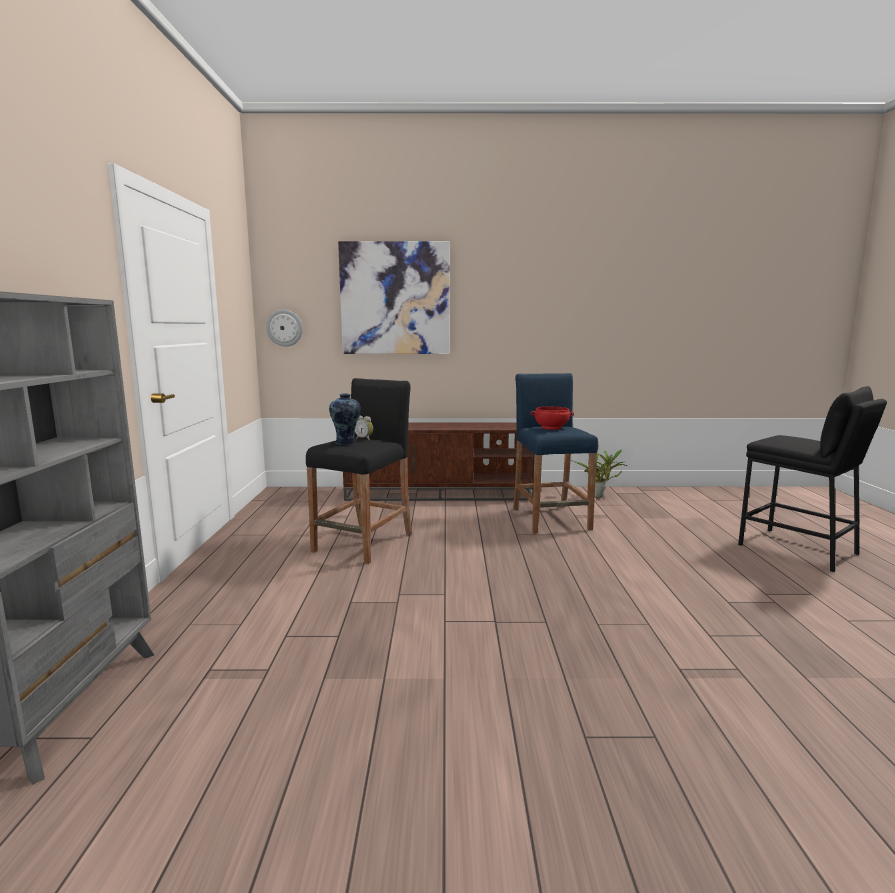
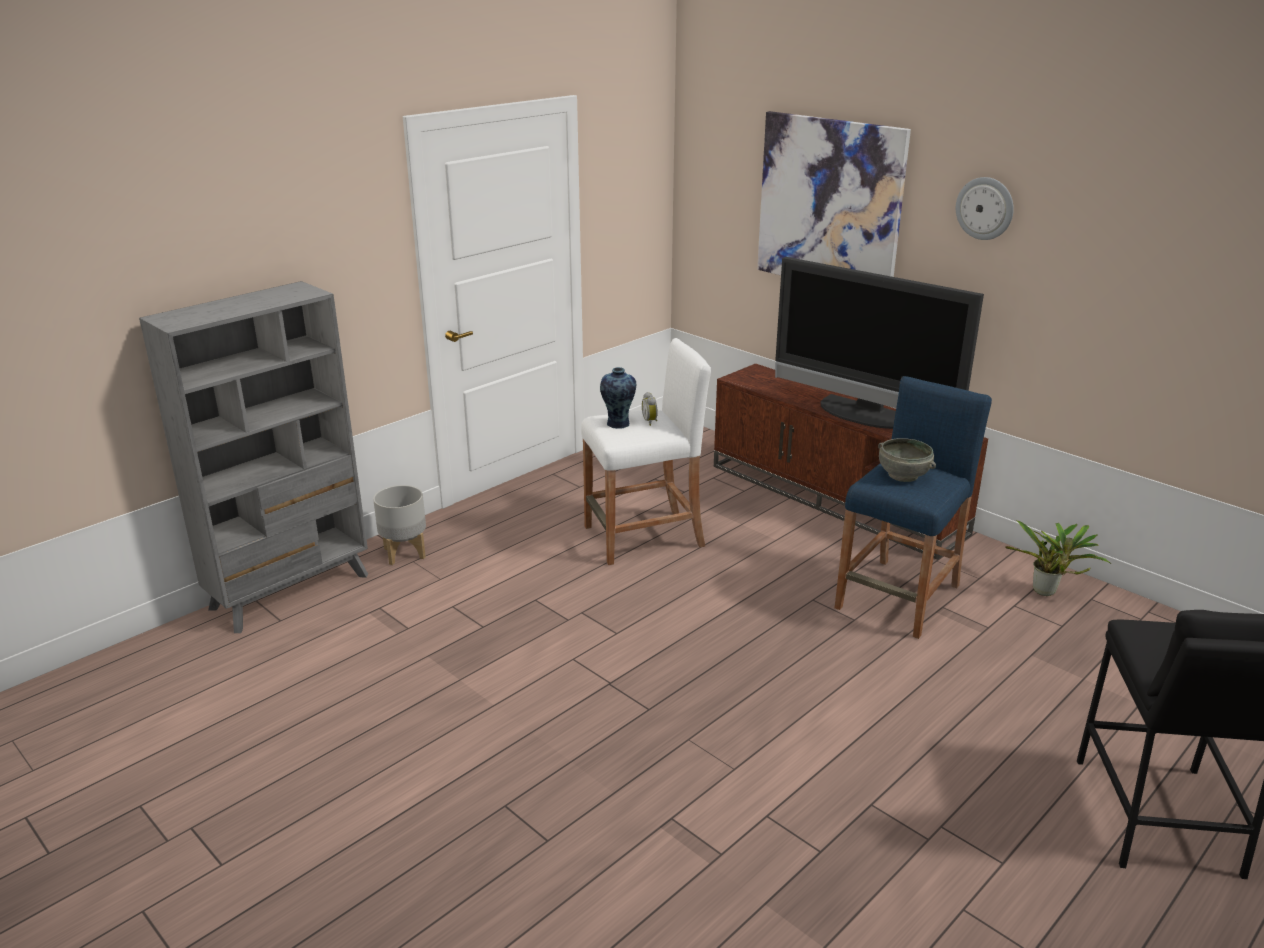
camera: 45 degrees right, 15 degrees up
wall clock [266,309,303,347] -> wall clock moved to [956,177,1014,240]
black stool [306,378,412,564] -> white stool [581,338,711,565]
red bowl [530,407,574,430] -> grey bowl [878,438,936,482]
none -> grey planter [373,485,426,565]
none -> television [775,257,984,429]

